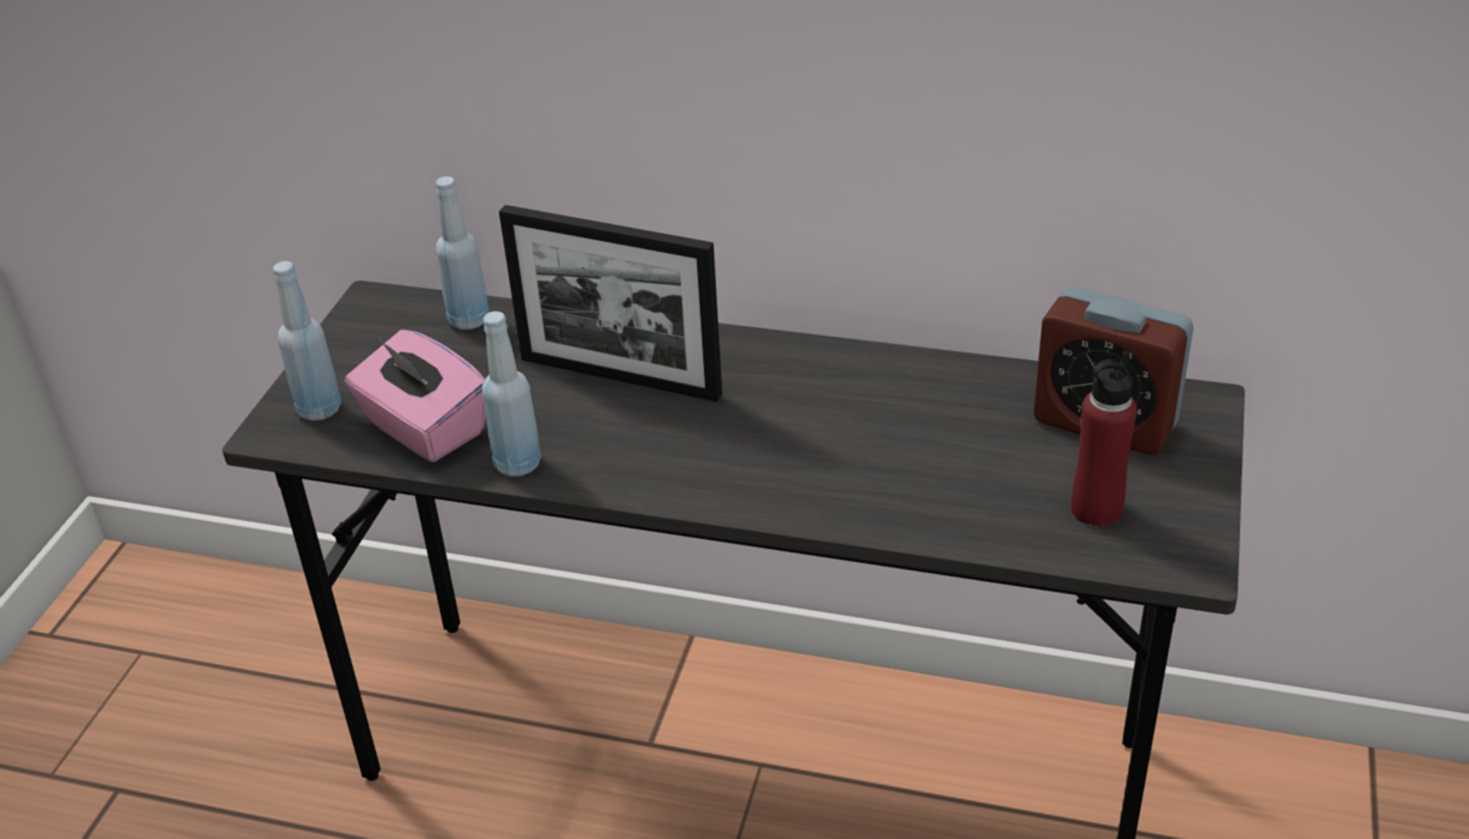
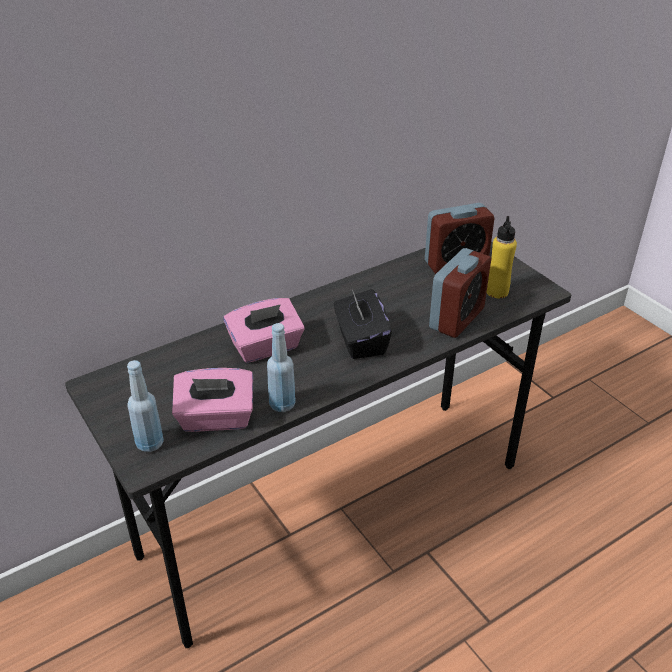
camera: 50 degrees left, 0 degrees up
blue bottle [435,176,489,330] -> none
picture frame [499,205,722,402] -> pink tissue box [223,298,305,363]
red bottle [1071,351,1137,527] -> yellow bottle [487,216,517,298]
none -> black tissue box [334,289,392,359]
none -> alarm clock [429,248,491,338]

